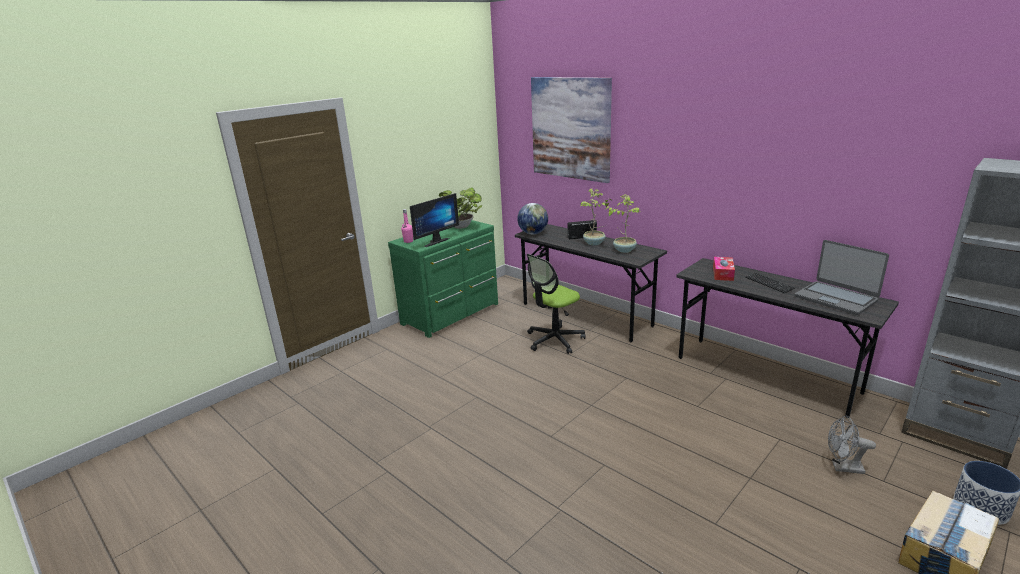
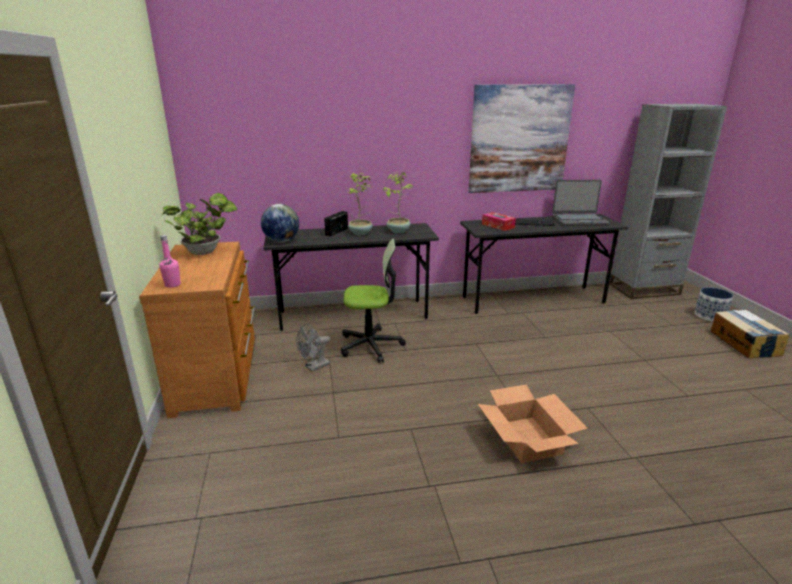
camera: 55 degrees left, 0 degrees up
green dresser [388,220,498,338] -> brown dresser [139,242,255,418]
monitor [410,193,459,247] -> none
office chair [527,254,586,354] -> office chair turned 90 degrees counterclockwise [341,239,406,363]
picture [531,77,612,183] -> picture moved to [468,84,575,193]
grey fan [828,416,876,474] -> grey fan moved to [296,324,330,371]
none -> cardboard box [478,385,588,463]

